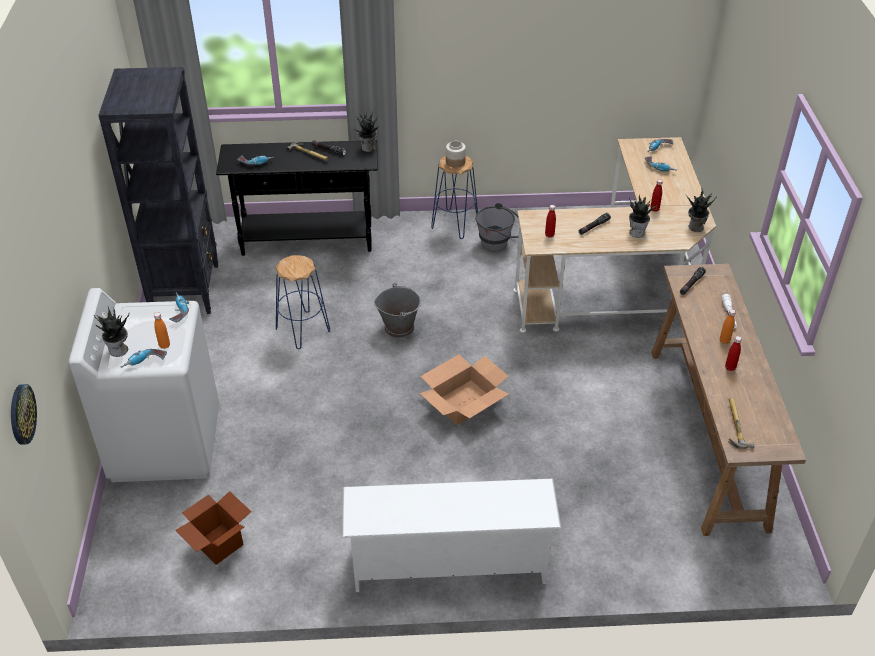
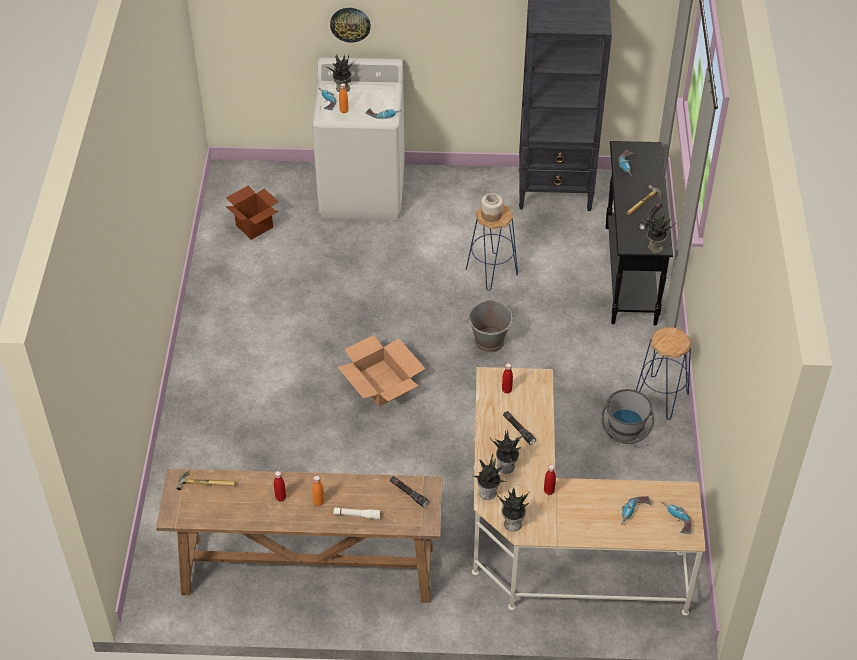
camera: 95 degrees right, 5 degrees up
wall clock [11,384,37,445] -> wall clock moved to [330,8,371,43]
white shoe rack [342,478,562,592] -> none
jar [446,141,466,168] -> jar moved to [481,194,503,222]
none -> potted plant [472,454,507,500]

